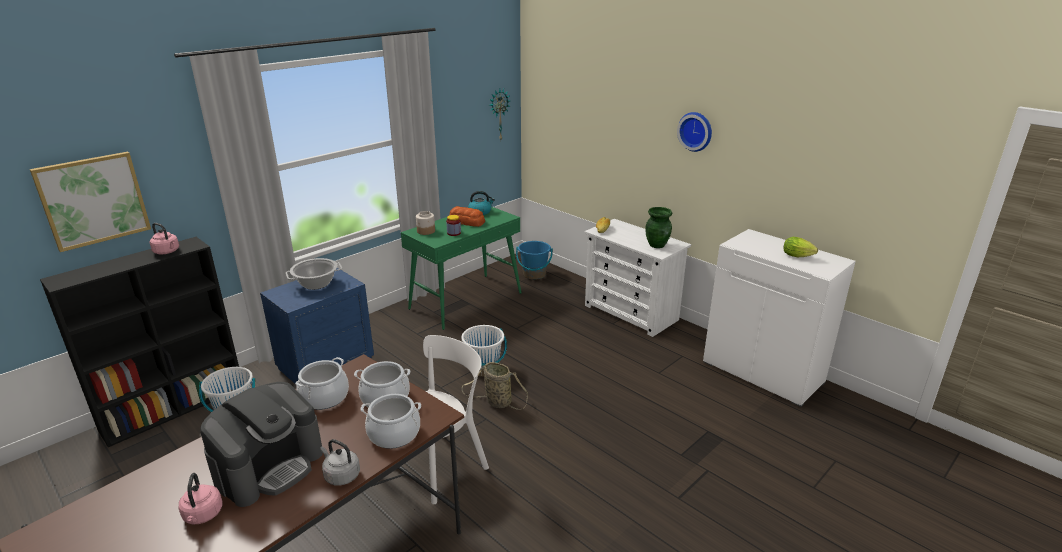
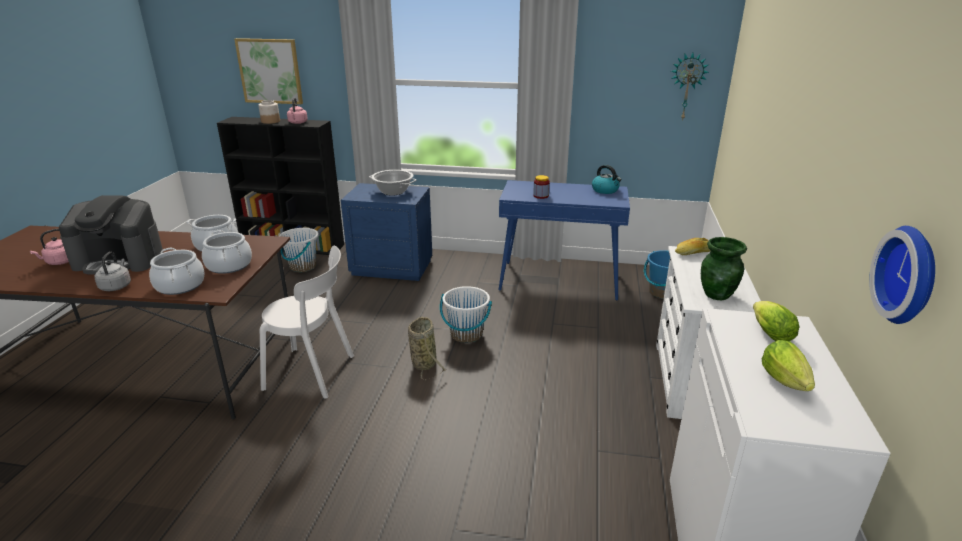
camera: 55 degrees right, 0 degrees up
green console table [401,207,522,330] -> blue console table [498,180,630,301]
jar [416,211,435,235] -> jar moved to [258,100,280,124]
bread [450,206,485,227] -> none
wall clock [677,112,712,152] -> wall clock moved to [869,226,935,324]
none -> lettuce [753,301,800,341]

